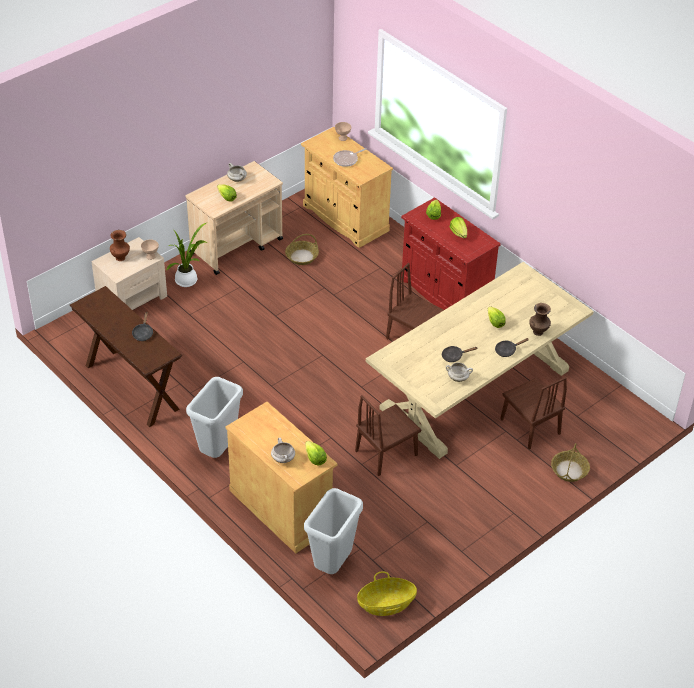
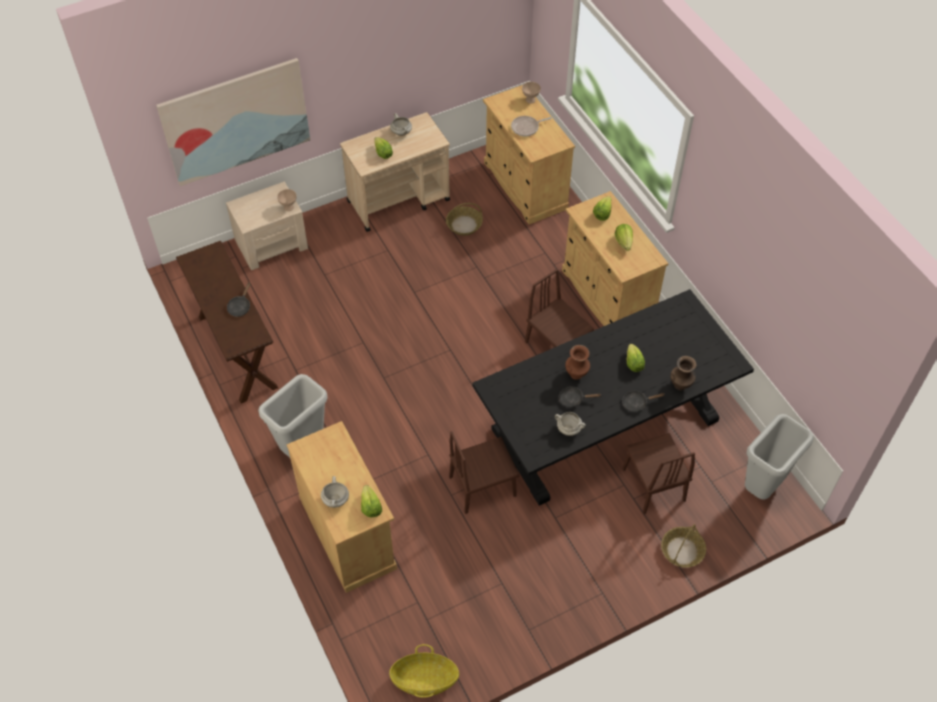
camera: 15 degrees right, 10 degrees up
brown vase [110,230,130,261] -> brown vase moved to [565,345,590,380]
potted plant [167,223,208,287] -> none
grey trash can [304,488,363,574] -> grey trash can moved to [745,414,814,500]
beige dining table [366,262,594,459] -> black dining table [472,289,754,506]
red cabinet [401,197,501,310] -> beige cabinet [562,191,669,326]
none -> picture [156,58,310,186]

